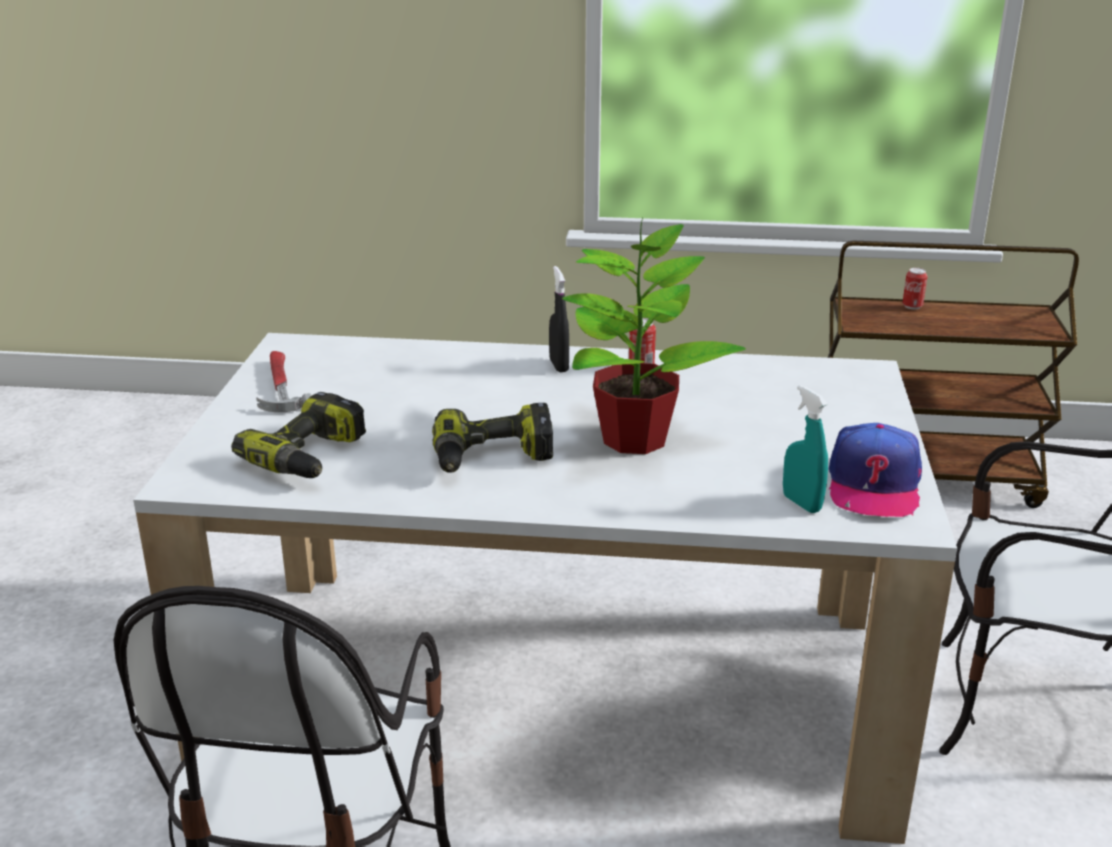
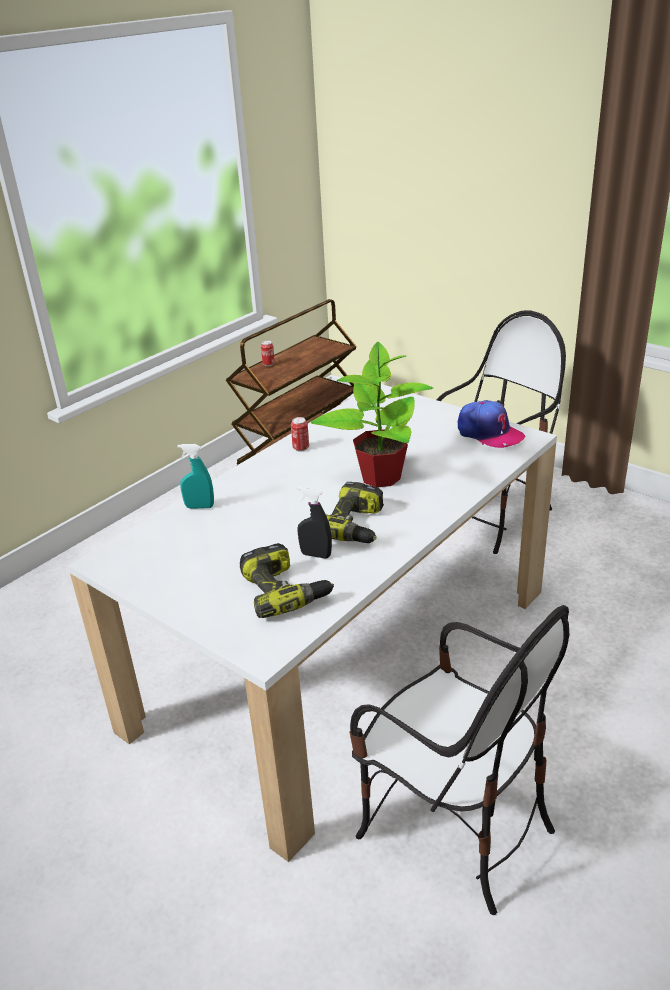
camera: 55 degrees left, 5 degrees up
hammer [256,351,311,412] -> none
black spray bottle [549,266,569,372] -> black spray bottle moved to [297,486,332,559]
turquoise spray bottle [783,385,828,513] -> turquoise spray bottle moved to [177,444,214,509]

